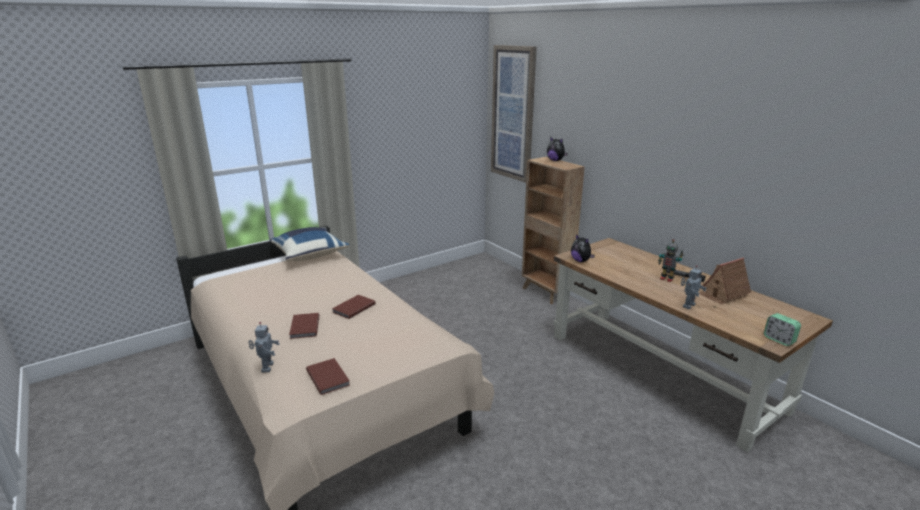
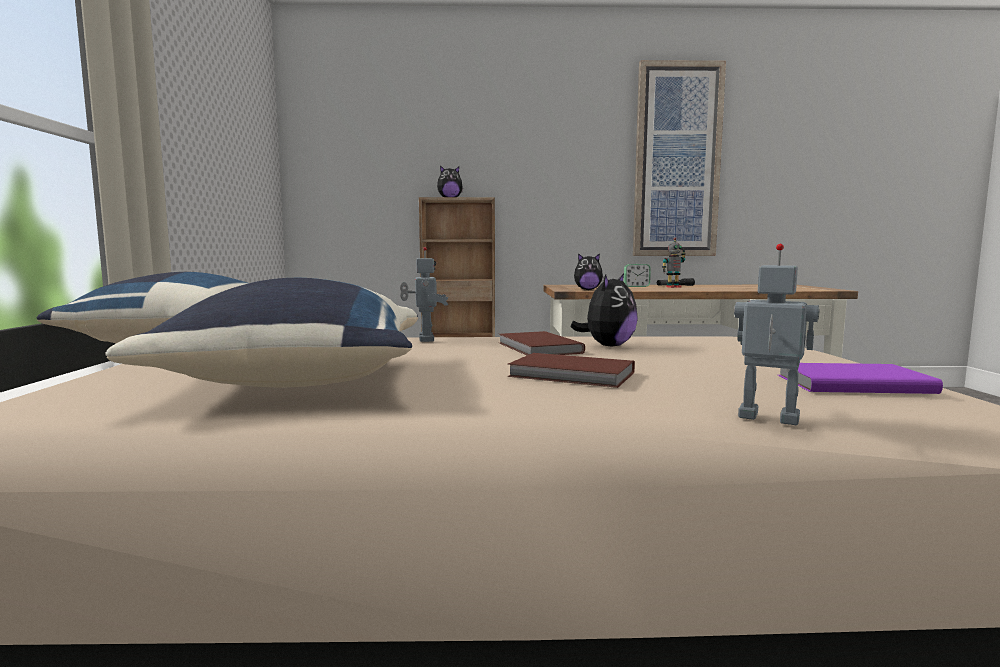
camera: 55 degrees left, 15 degrees down
brown book [306,358,350,395] -> purple book [778,363,943,394]
picture [491,45,537,183] -> picture moved to [633,60,726,256]
toy robot [681,265,706,309] -> toy robot moved to [400,247,449,342]
toy house [699,258,751,305] -> none
alarm clock [764,313,801,346] -> alarm clock moved to [624,264,651,287]
none -> blue pillow [105,278,418,387]
none -> plush toy [571,273,638,347]

